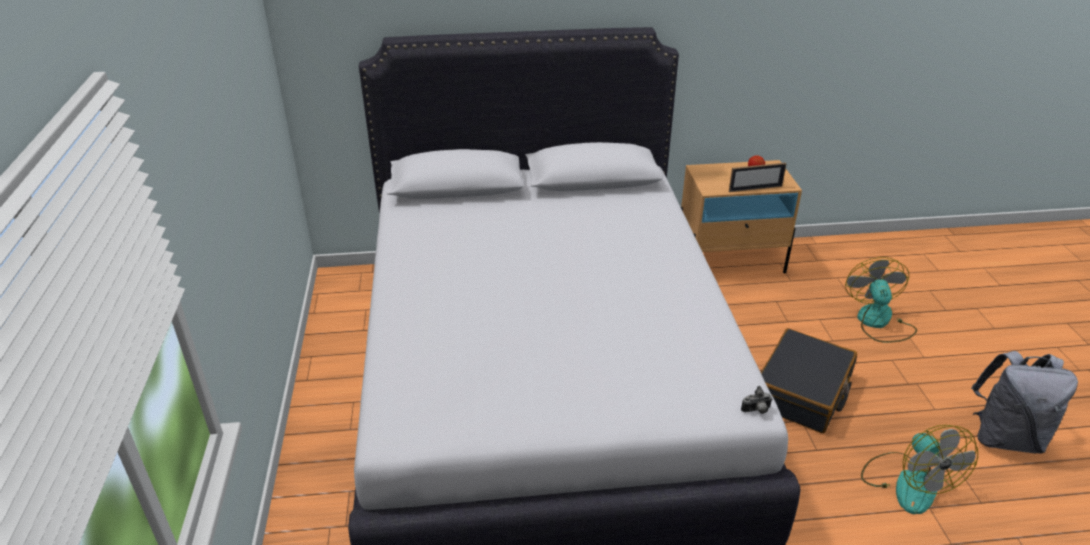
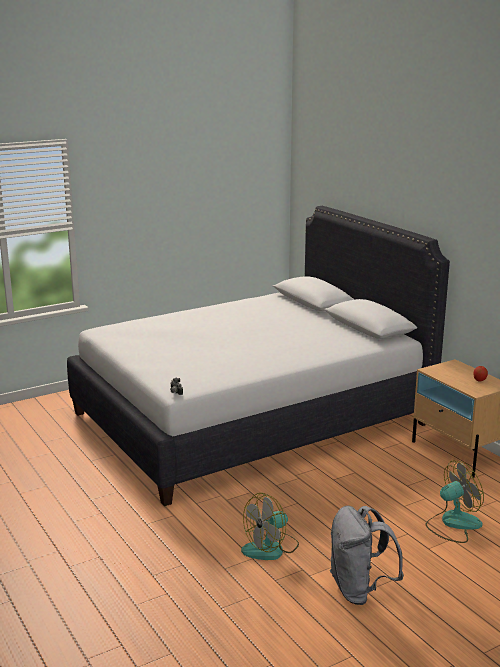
camera: 65 degrees right, 15 degrees down
picture frame [729,163,786,192] -> none
black suitcase [761,328,857,433] -> none

